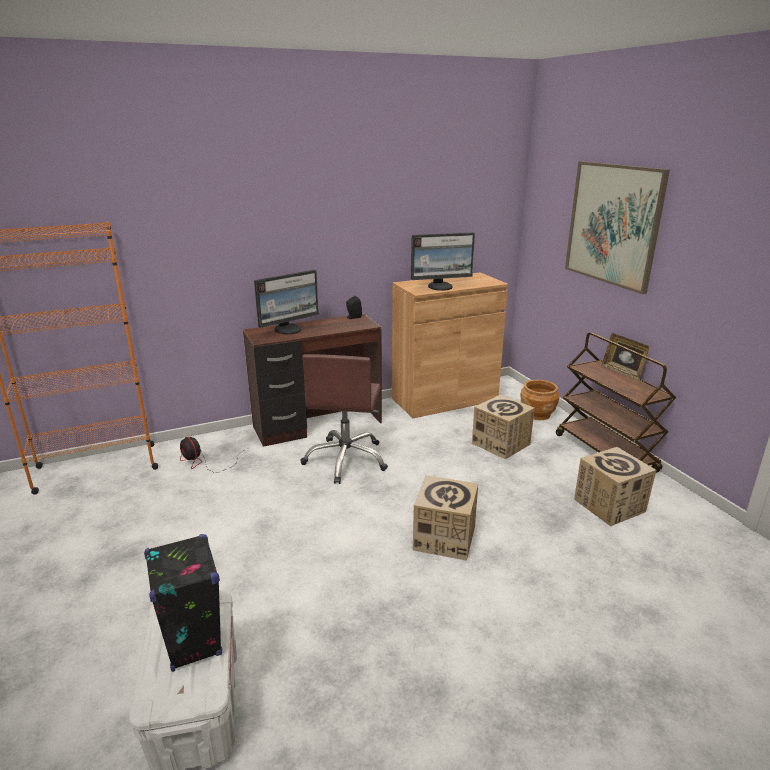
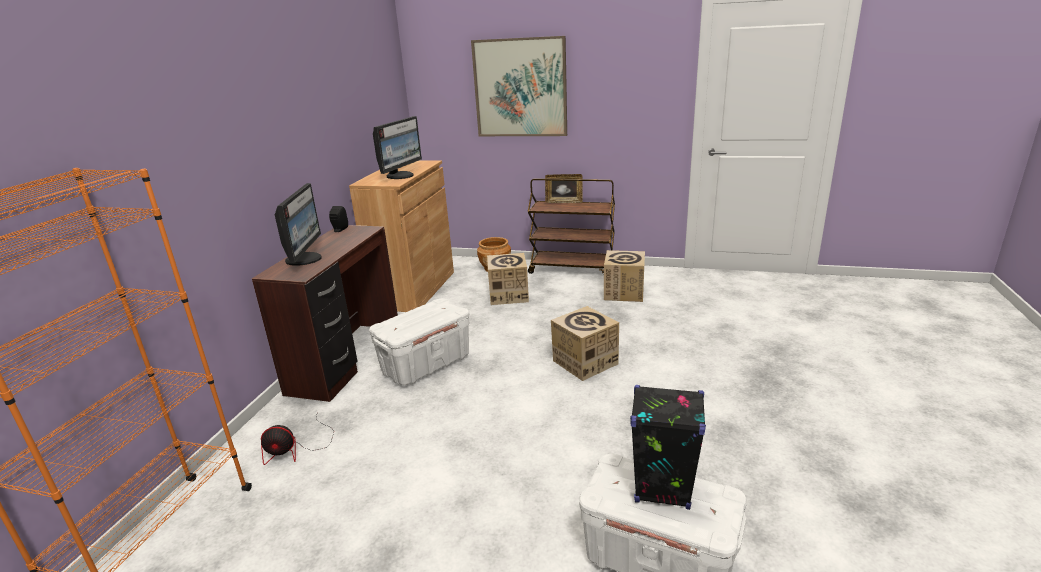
camera: 50 degrees left, 0 degrees up
brown office chair [301,354,388,484] -> white storage box [369,298,469,385]

